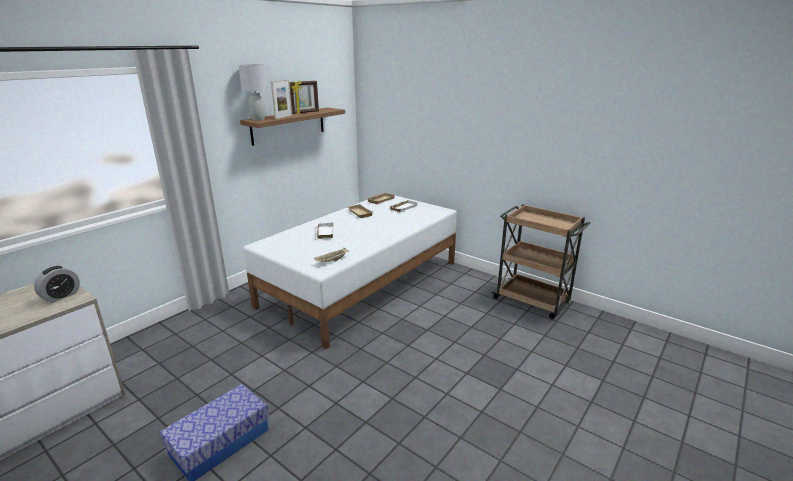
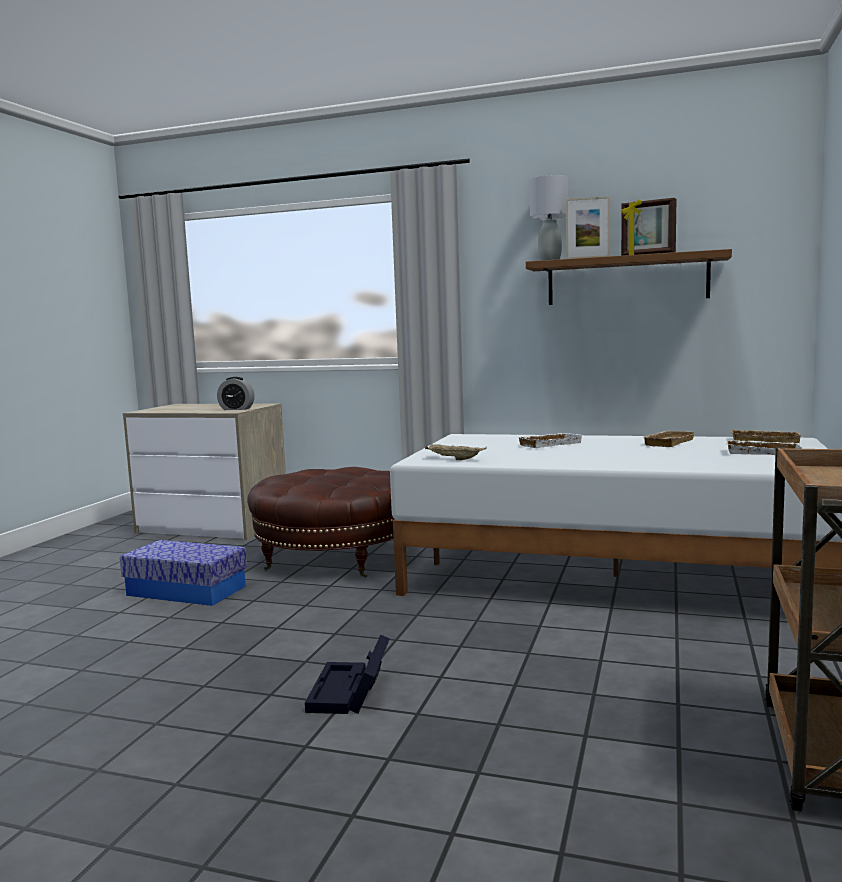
camera: 70 degrees right, 15 degrees down
none -> brown ottoman [247,467,394,578]
none -> black storage box [305,634,390,714]

